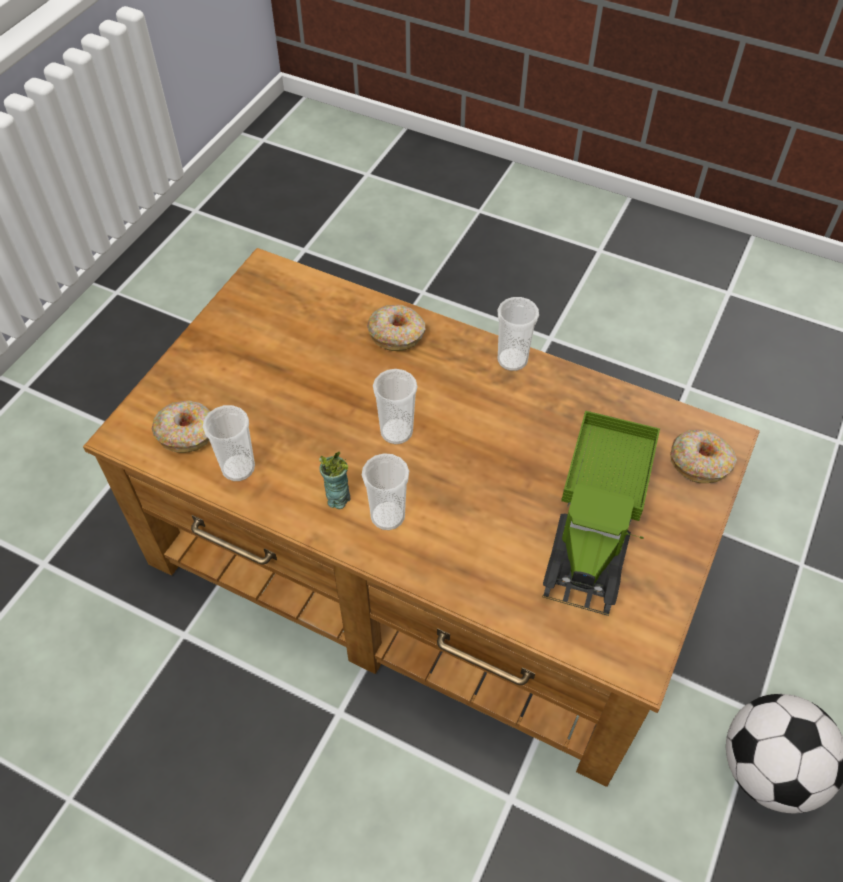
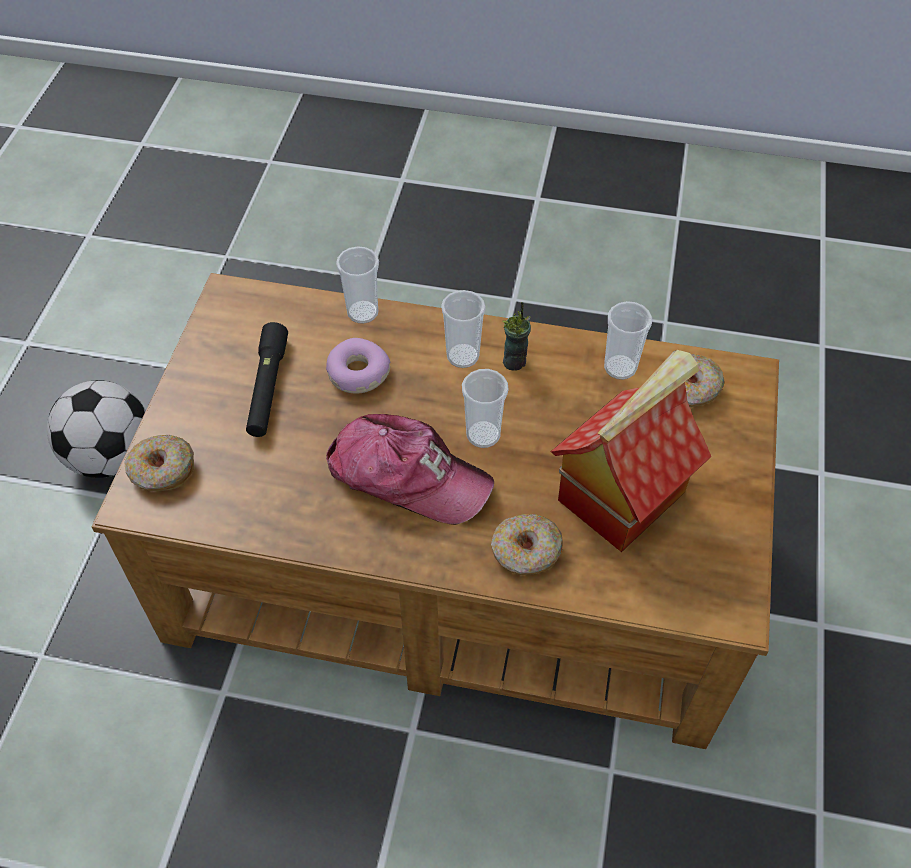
camera: 165 degrees right, 0 degrees up
cup [497,297,539,371] -> cup moved to [336,246,379,324]
toy truck [542,410,660,616] -> black flashlight [246,322,288,437]
none -> donut [326,338,390,394]
none -> cap [326,414,494,525]
none -> toy house [551,350,711,552]

